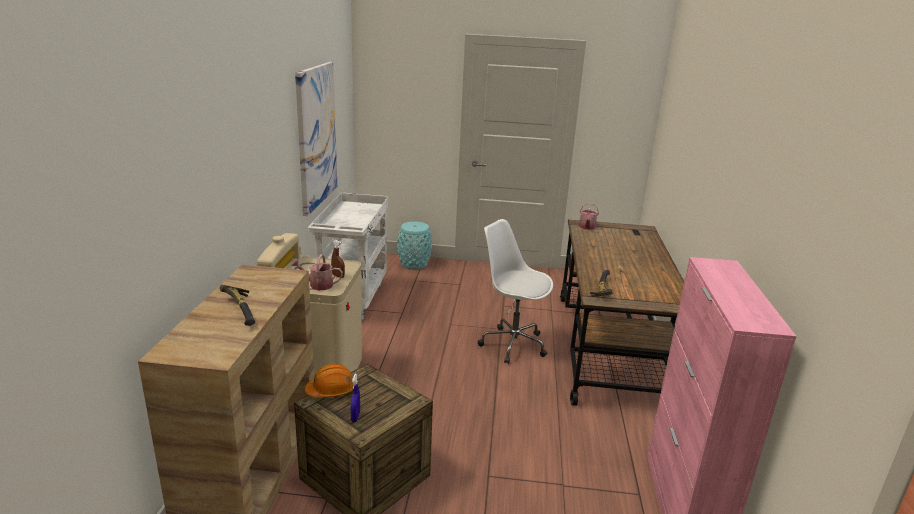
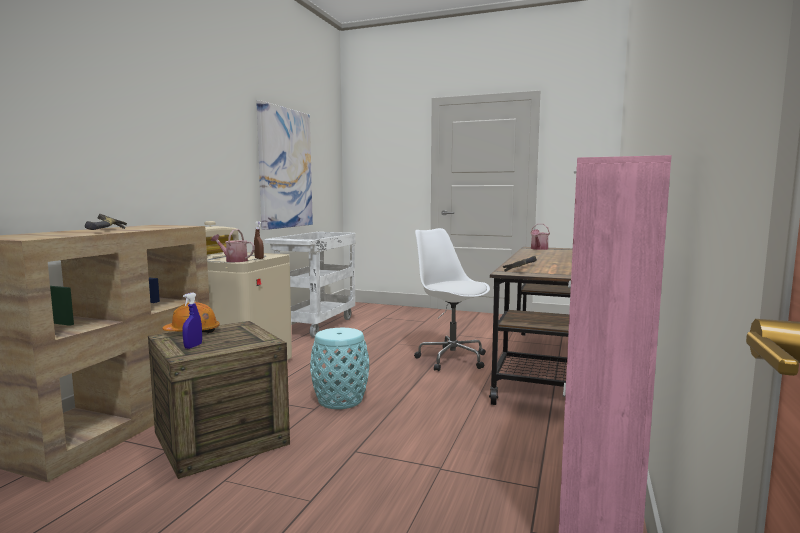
camera: 15 degrees right, 15 degrees down
turquoise stool [397,221,432,270] -> turquoise stool moved to [310,328,369,409]

